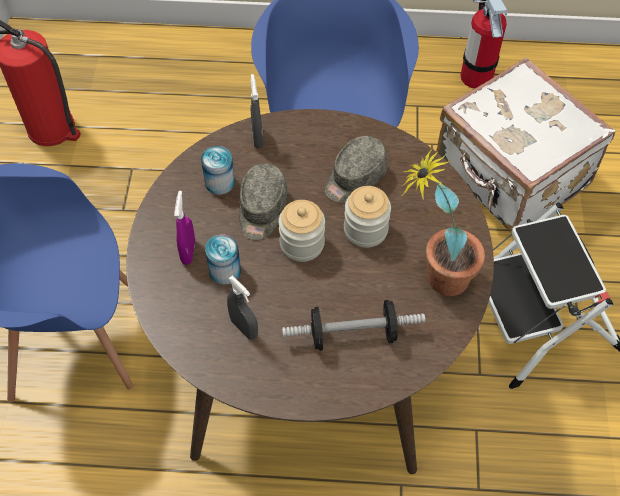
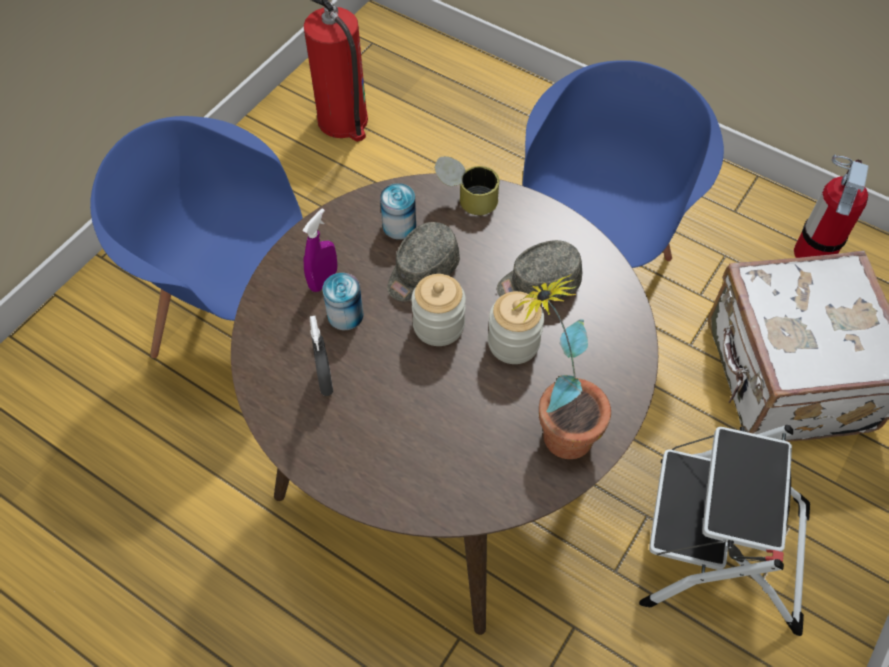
camera: 30 degrees right, 0 degrees up
grey spray bottle [250,74,264,149] -> can [434,156,500,215]
dumbbell [282,300,425,351] -> none

